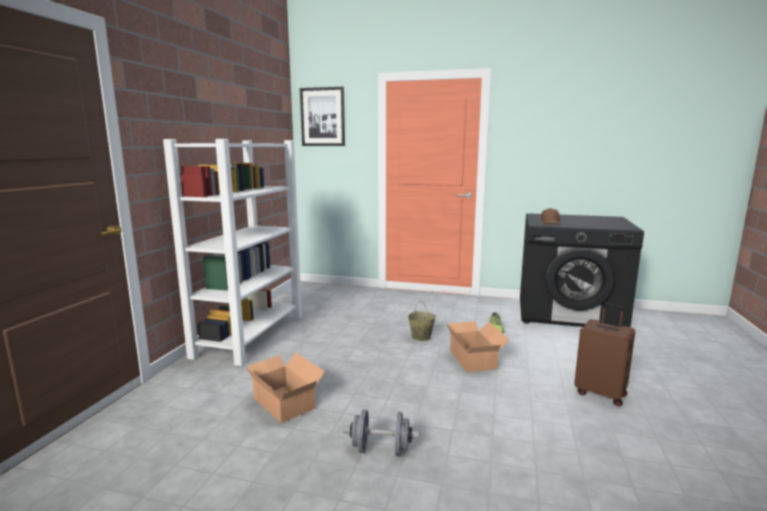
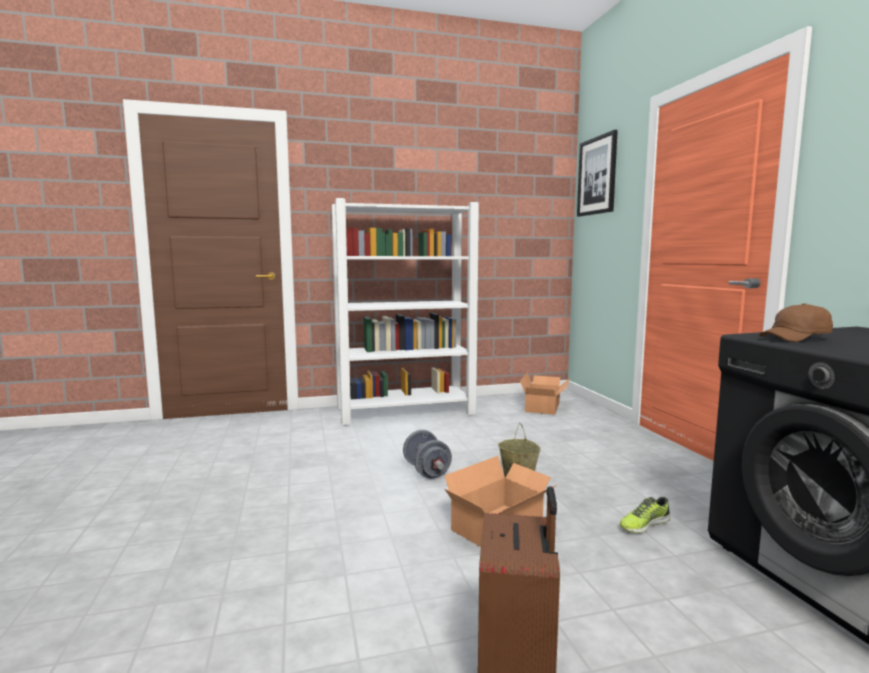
camera: 60 degrees right, 5 degrees down
cardboard box [245,352,325,423] -> cardboard box moved to [520,373,570,415]
grey dumbbell [343,409,419,456] -> grey dumbbell moved to [403,430,452,479]

